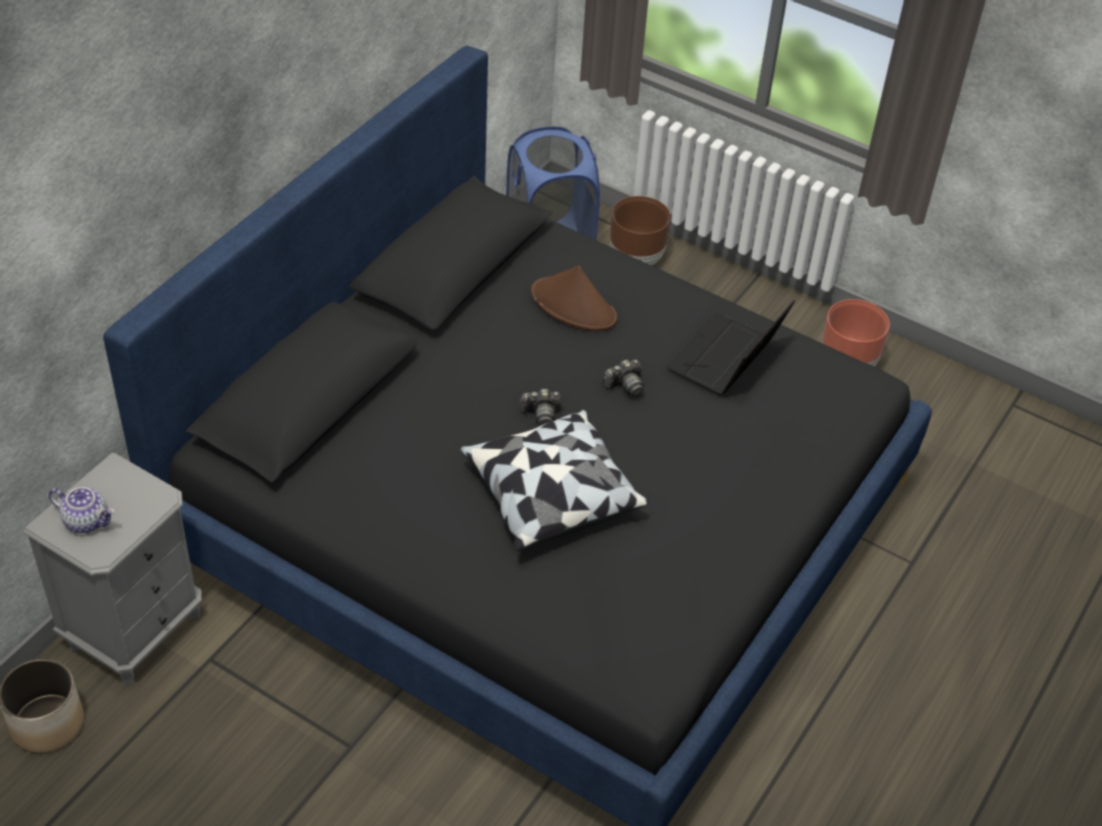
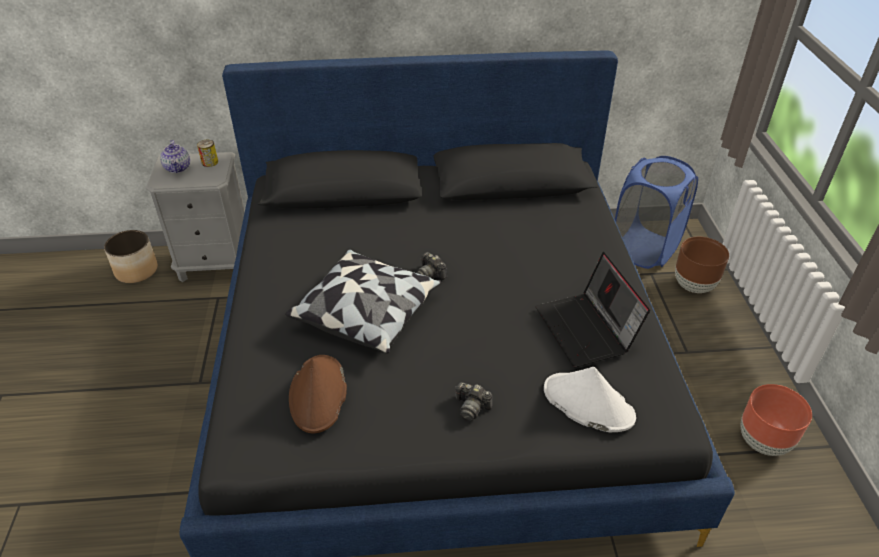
camera: 55 degrees right, 5 degrees down
brown hat [531,265,617,332] -> brown hat moved to [289,355,347,434]
camera [603,360,644,397] -> camera moved to [455,382,493,421]
laptop [667,300,795,395] -> laptop turned 105 degrees counterclockwise [535,252,650,367]
none -> can [197,140,218,167]
none -> white hat [544,367,636,432]

